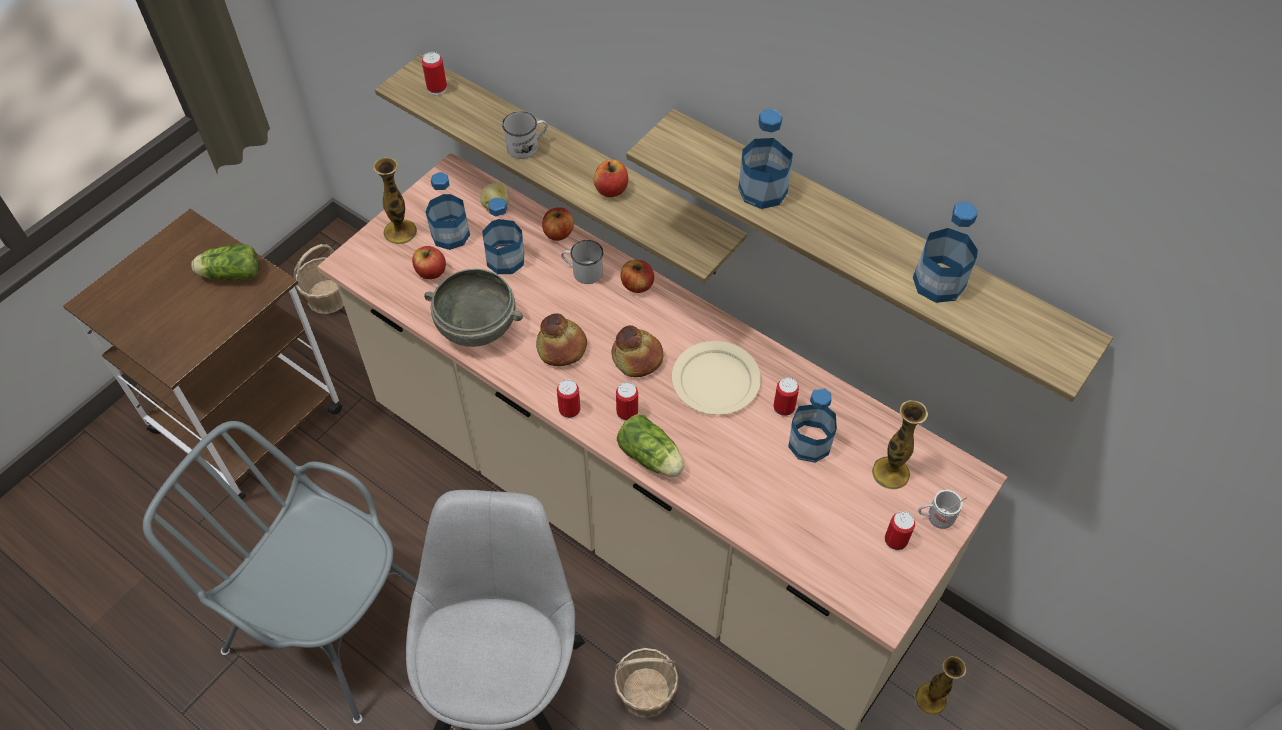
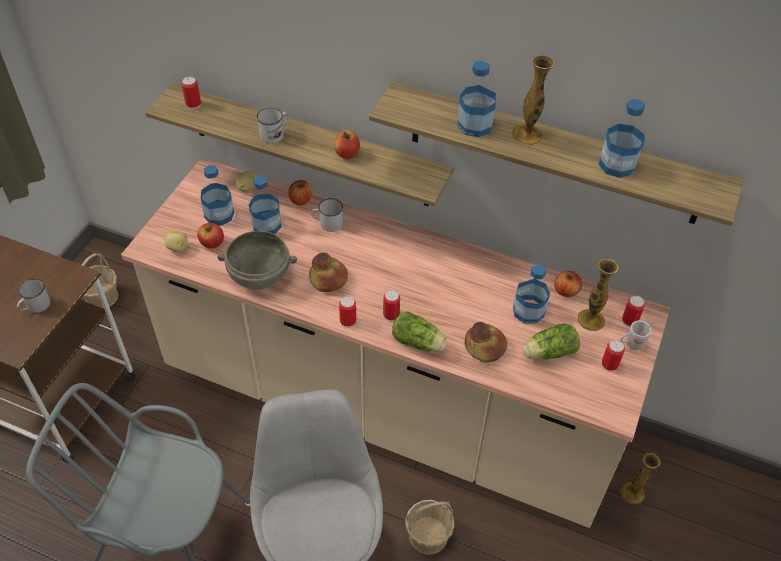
camera: 15 degrees left, 5 degrees down
lettuce [191,244,259,281] -> lettuce moved to [523,324,580,360]
vase [373,157,417,244] -> vase moved to [512,55,555,145]
bread [612,325,663,377] -> bread moved to [465,322,507,363]
apple [620,260,654,293] -> apple moved to [554,271,582,297]
beige plate [672,341,761,415] -> none
can [774,377,799,417] -> can moved to [622,296,645,327]
none -> white mug [17,279,50,313]
none -> potato [165,231,188,252]

